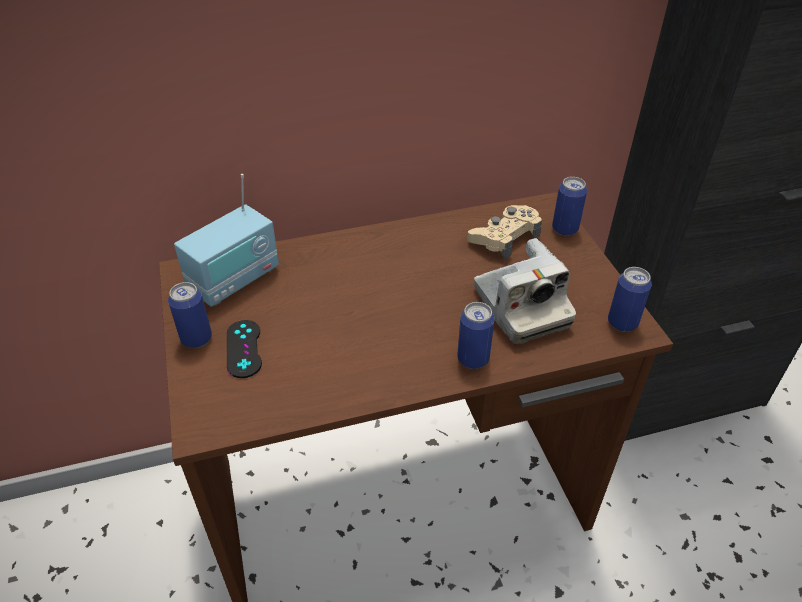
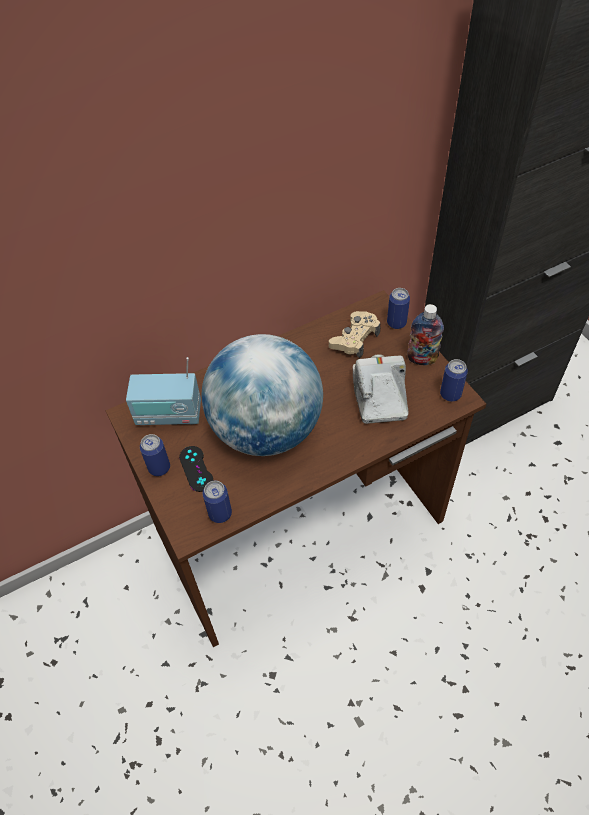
camera: 10 degrees left, 10 degrees up
radio [174,174,279,307] -> radio turned 60 degrees clockwise [126,357,201,425]
can [457,302,495,369] -> can moved to [203,481,232,523]
camera [474,238,576,344] -> camera turned 150 degrees counterclockwise [353,354,408,424]
none -> globe [202,334,323,456]
none -> bottle [407,304,444,365]

